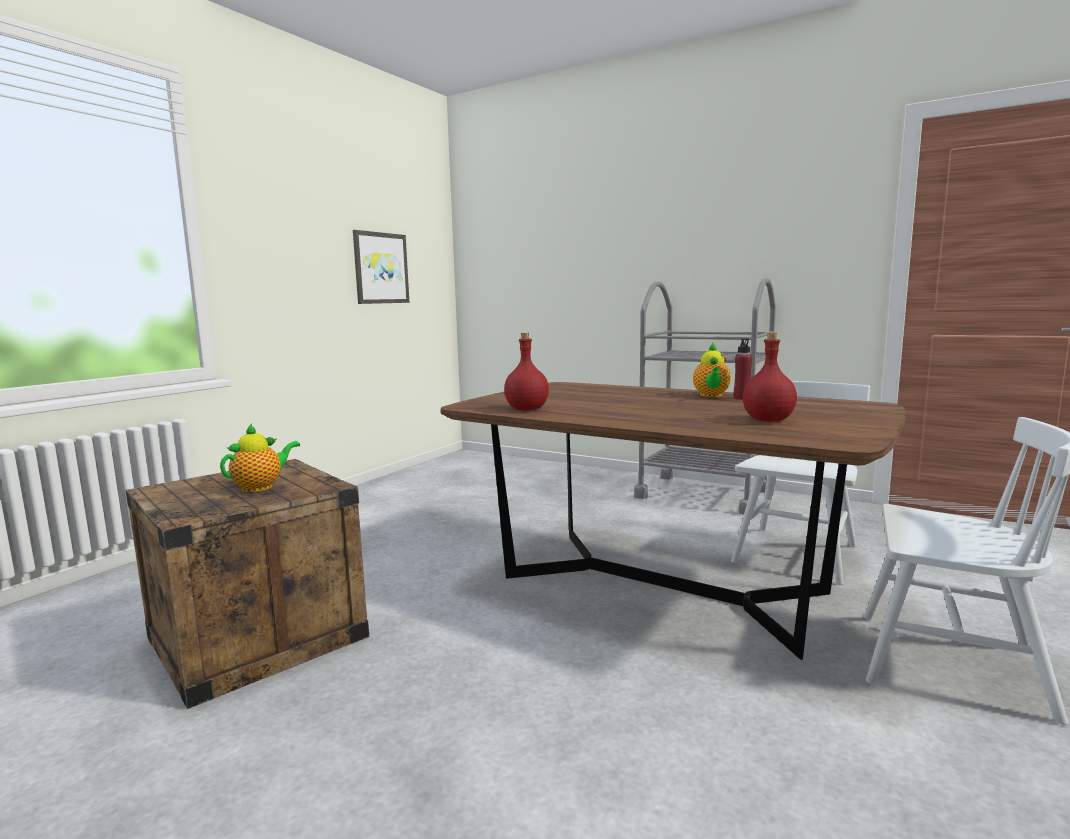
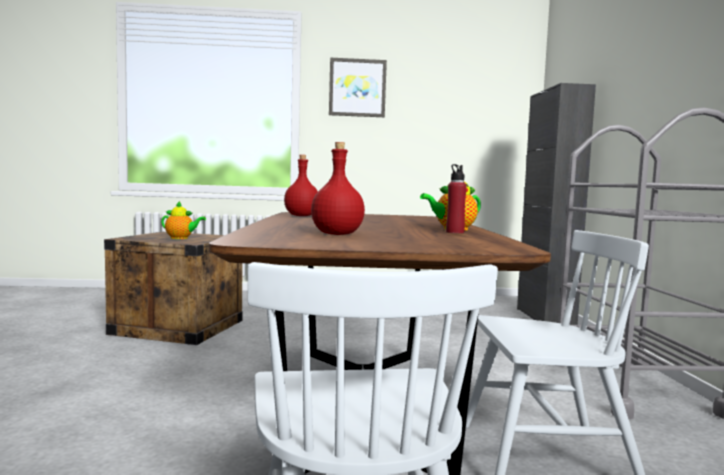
camera: 55 degrees right, 5 degrees down
picture [353,230,409,304] -> picture moved to [329,58,387,117]
none -> black cabinet [517,83,596,325]

